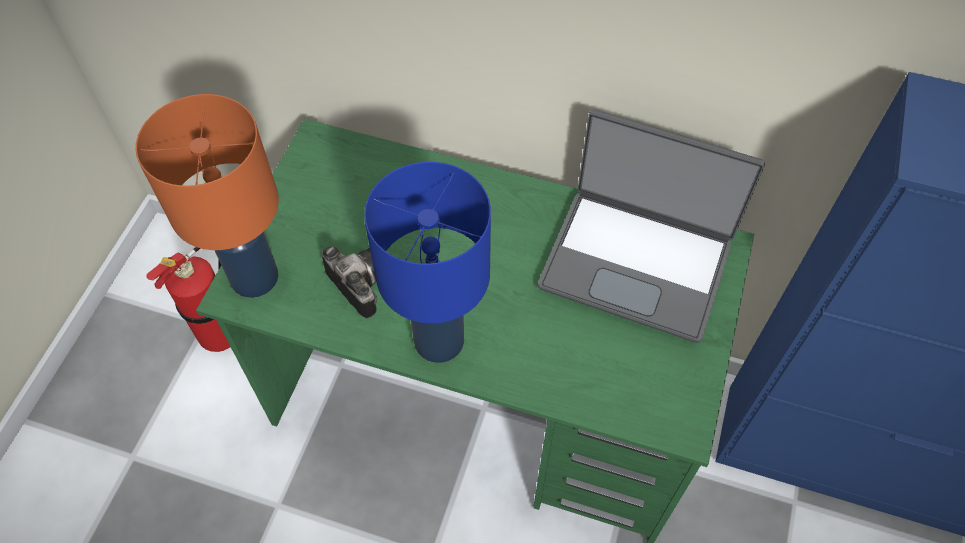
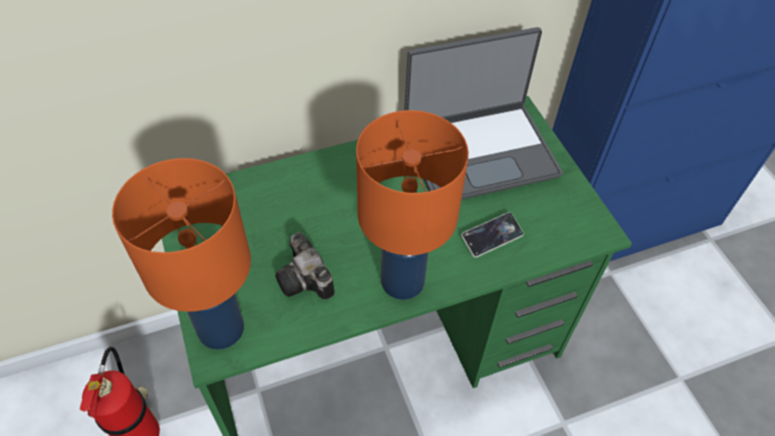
camera: 40 degrees left, 5 degrees down
camera [322,246,377,318] -> camera turned 135 degrees counterclockwise [275,232,334,300]
blue table lamp [364,162,491,363] -> orange table lamp [356,110,469,300]
none -> phone [461,212,524,258]

